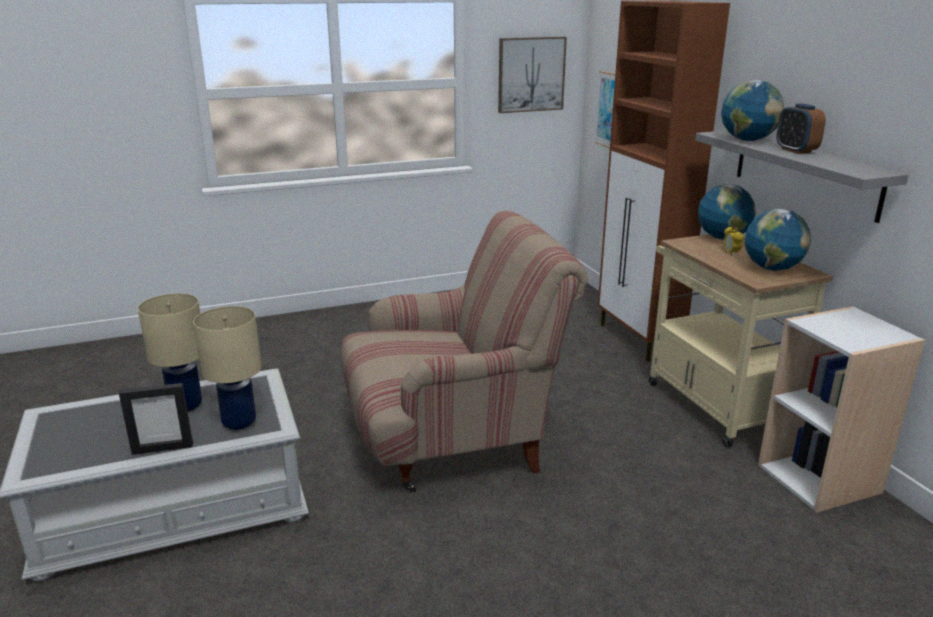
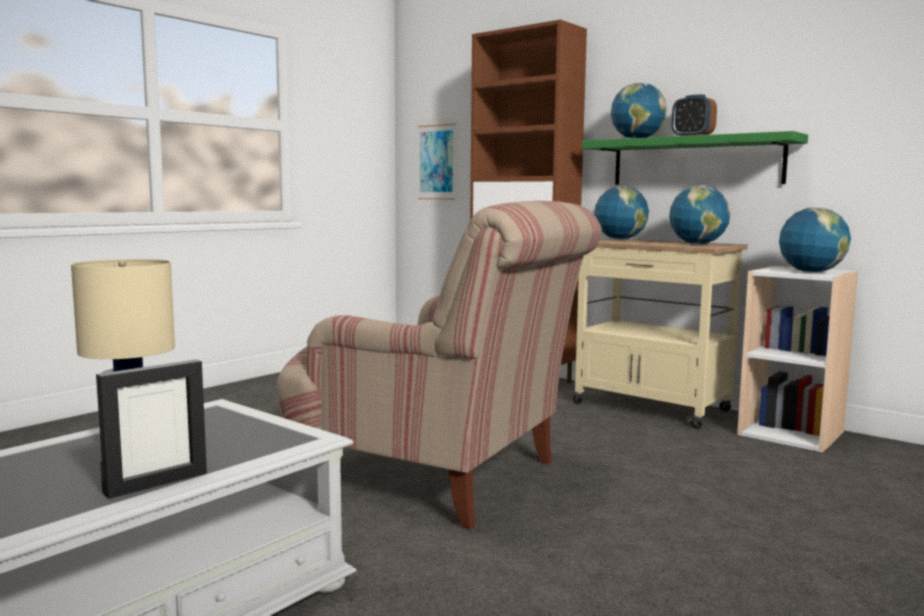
camera: 30 degrees left, 15 degrees down
beige table lamp [193,306,262,430] -> none
beige armchair [341,211,588,493] -> beige armchair turned 75 degrees clockwise [276,201,602,530]
picture [498,37,567,113] -> none
grey shelf [695,130,909,223] -> green shelf [582,131,808,185]
alarm clock [724,226,744,256] -> none
none -> globe [779,207,851,273]

